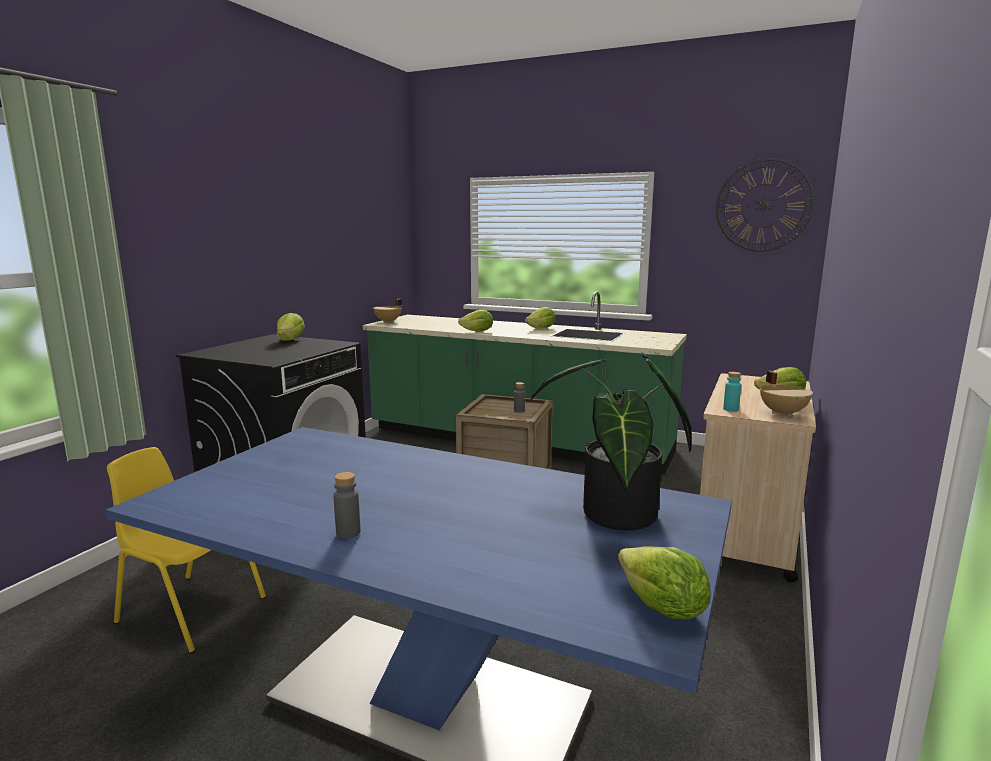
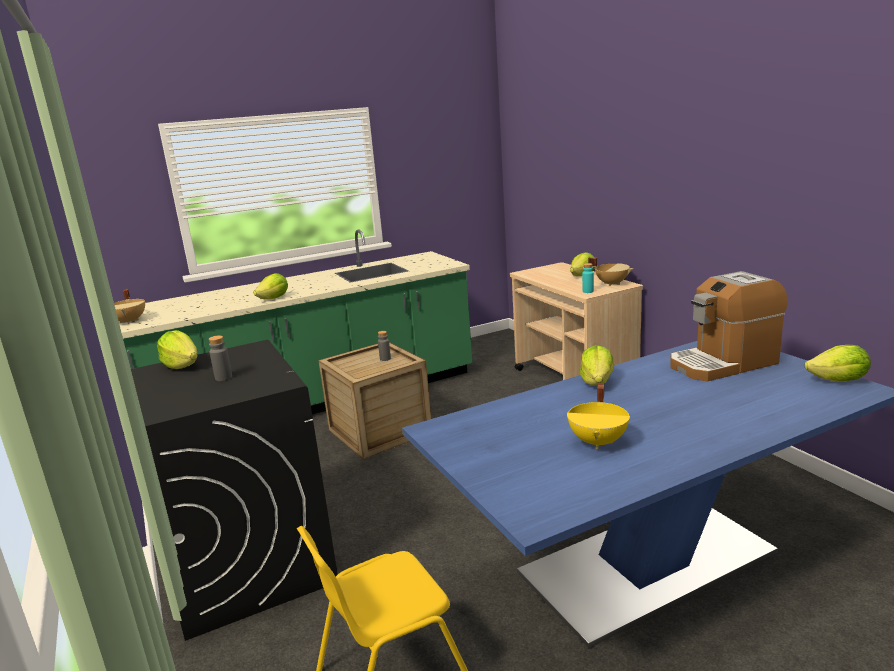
camera: 50 degrees left, 5 degrees up
grey bottle [333,472,360,539] -> grey bottle moved to [209,336,232,381]
lettuce [525,307,556,329] -> lettuce moved to [580,345,614,386]
potted plant [531,355,692,530] -> coffee machine [670,271,788,382]
wall clock [716,158,814,252] -> none
none -> yellow cooking pot [567,383,630,449]

